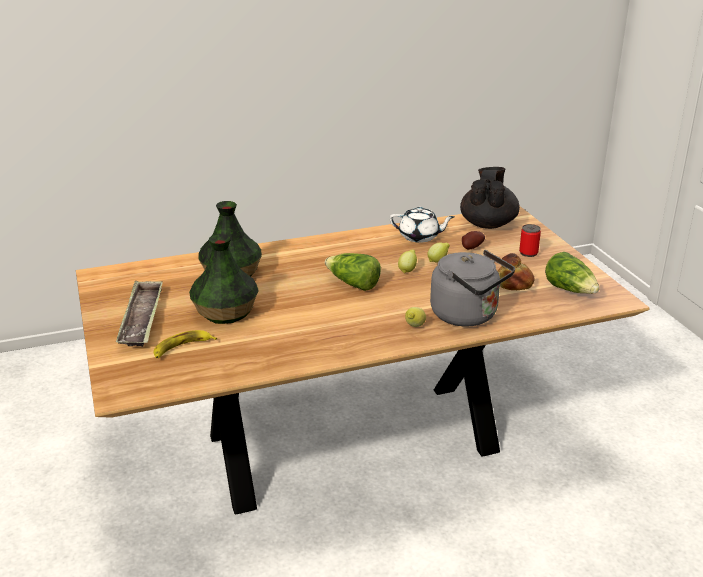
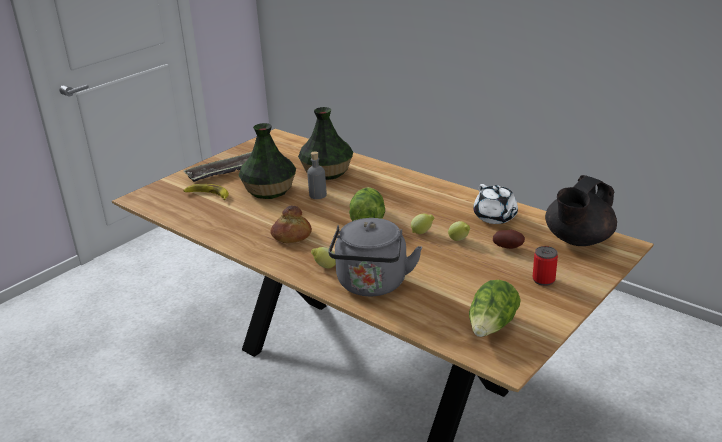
camera: 60 degrees right, 0 degrees up
black teapot [460,167,520,229] -> black teapot turned 150 degrees clockwise [545,175,617,246]
bread [497,253,535,290] -> bread moved to [271,206,312,243]
none -> grey bottle [307,151,327,199]

